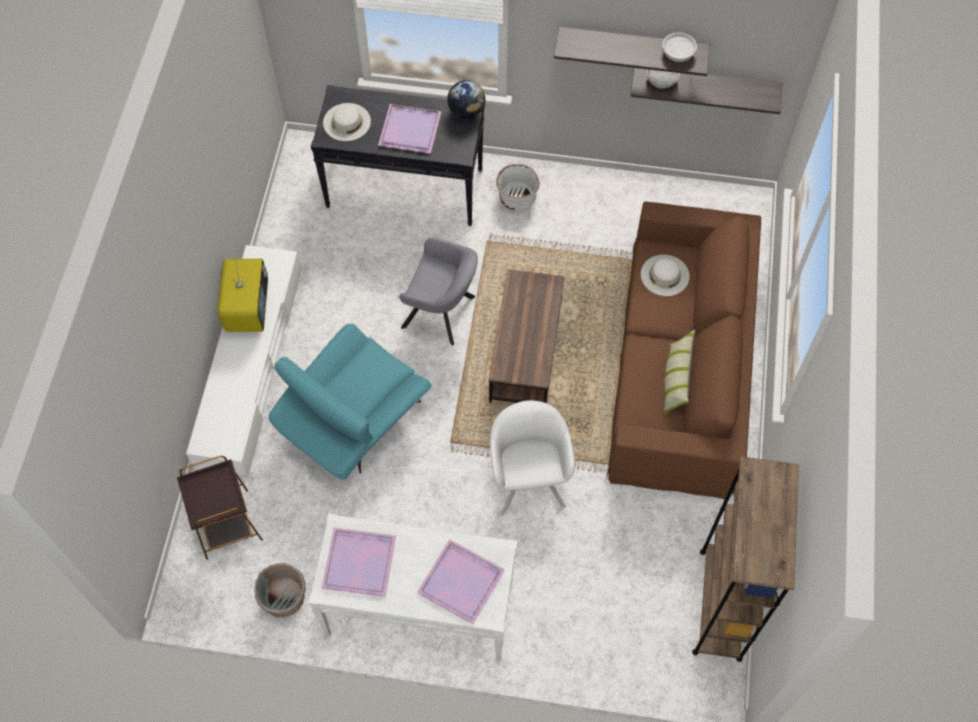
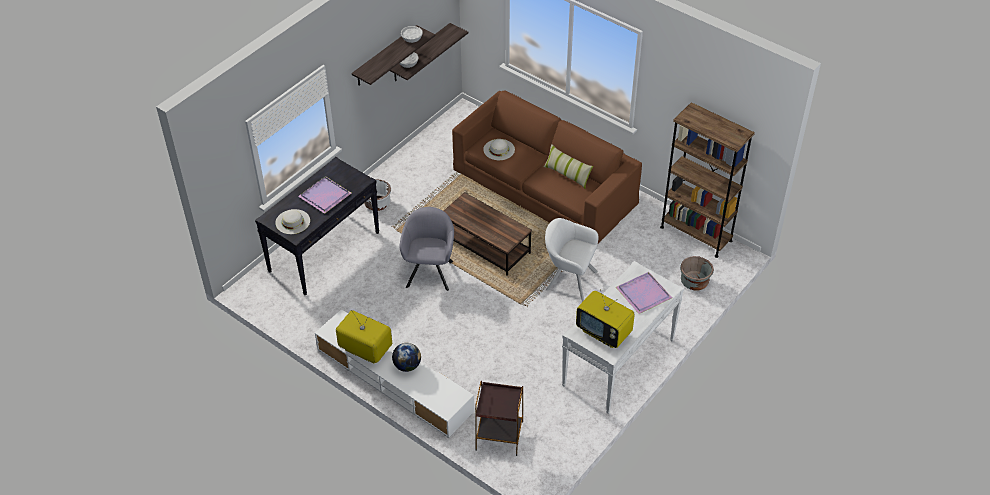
camera: 60 degrees left, 15 degrees down
grey planter [254,563,305,617] -> grey planter moved to [680,256,714,290]
turquoise armchair [269,324,432,480] -> none
purple tray [321,528,396,597] -> television [576,289,635,348]
grey armchair [399,237,478,346] -> grey armchair turned 45 degrees counterclockwise [400,207,454,291]
globe [447,80,485,119] -> globe moved to [392,343,421,372]

